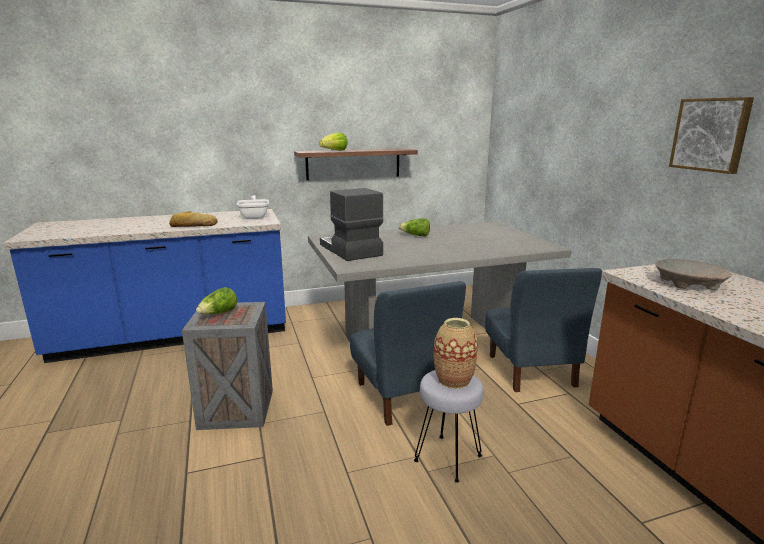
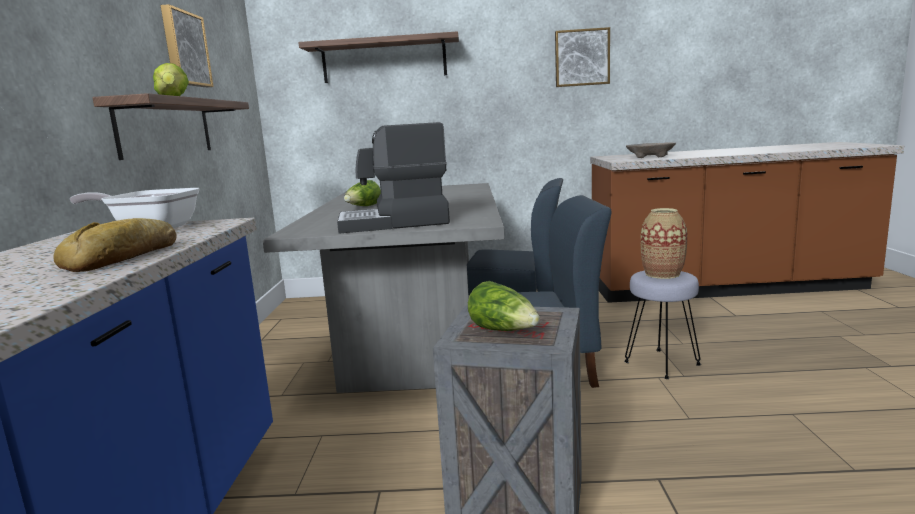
camera: 70 degrees left, 5 degrees down
none -> picture [160,4,214,87]
none -> shelf [298,31,459,83]

